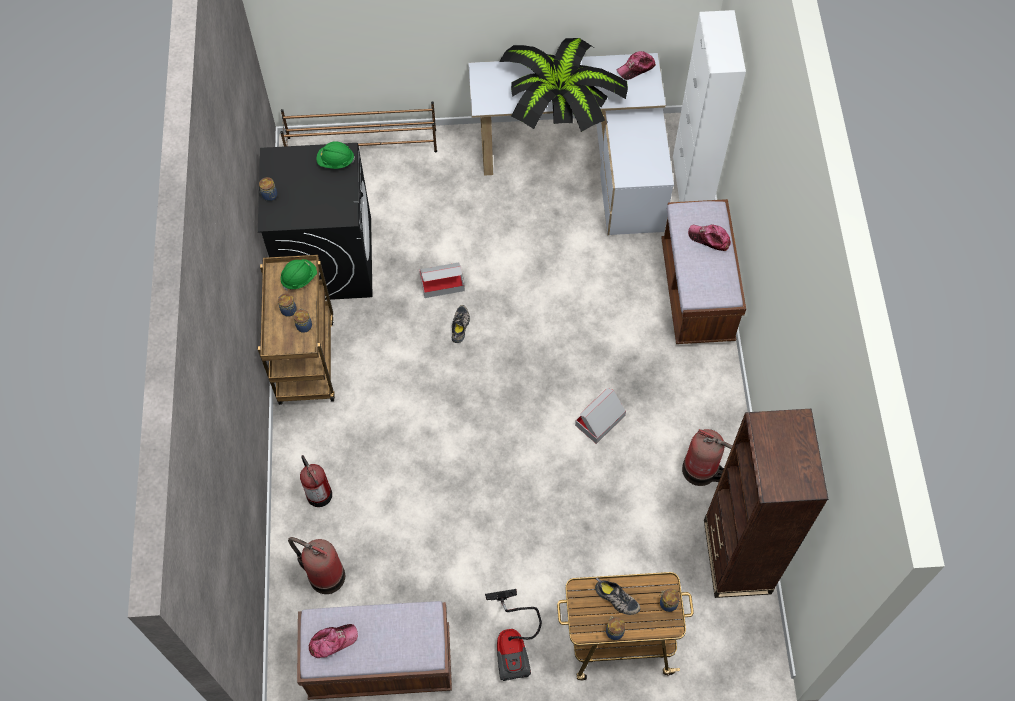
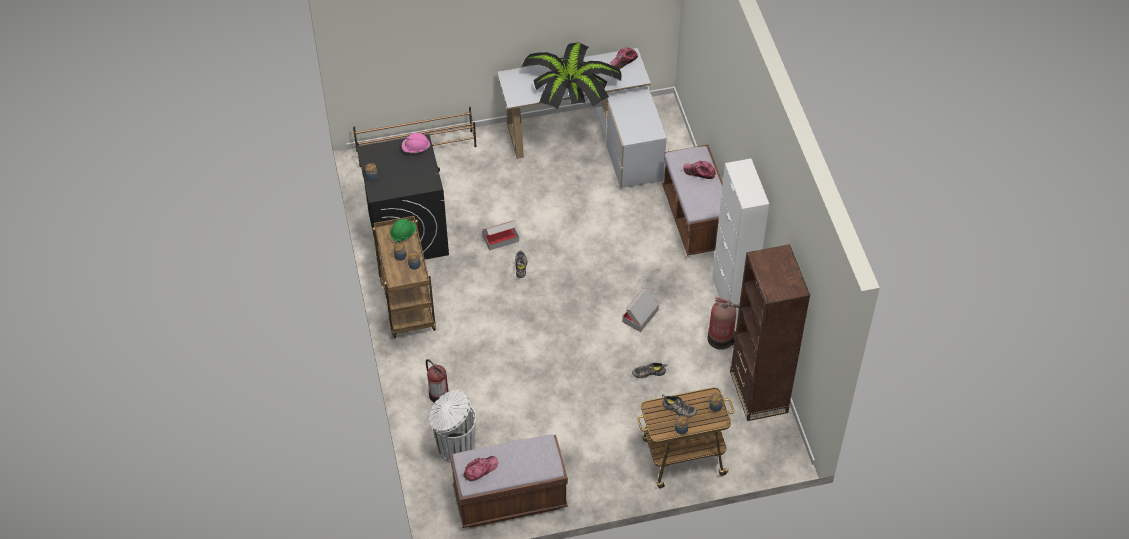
camera: 10 degrees left, 10 degrees down
fire extinguisher [288,537,345,594] -> white trash can [429,390,476,463]
green hard hat [317,141,355,169] -> pink hard hat [402,133,430,153]
vacuum cleaner [485,589,542,681] -> none
white cabinet [673,10,746,202] -> white cabinet moved to [712,158,769,321]
none -> shoe [632,363,667,378]

